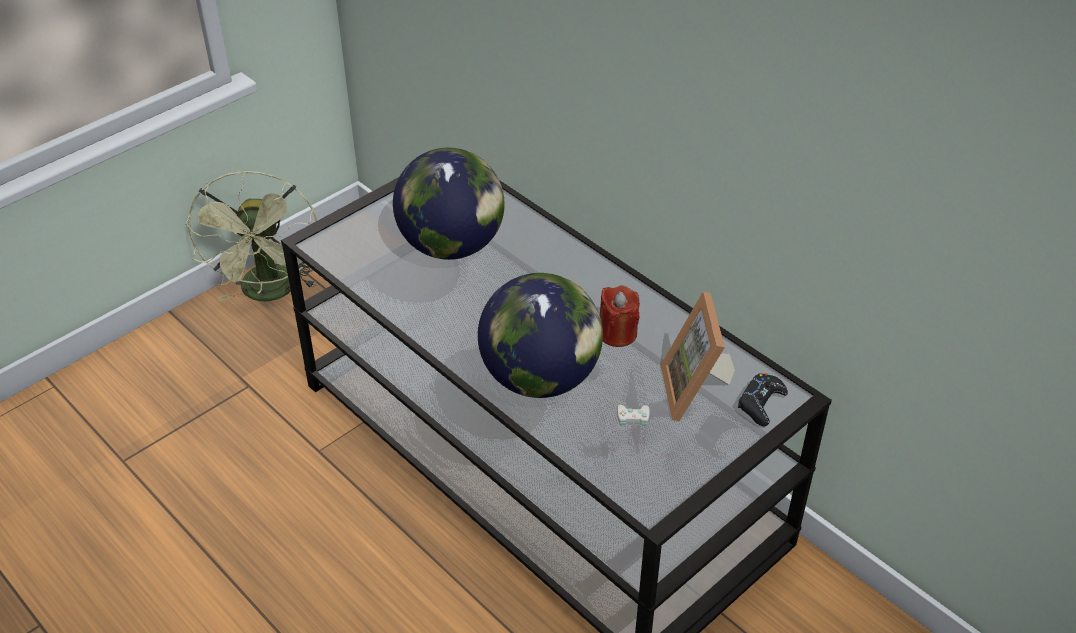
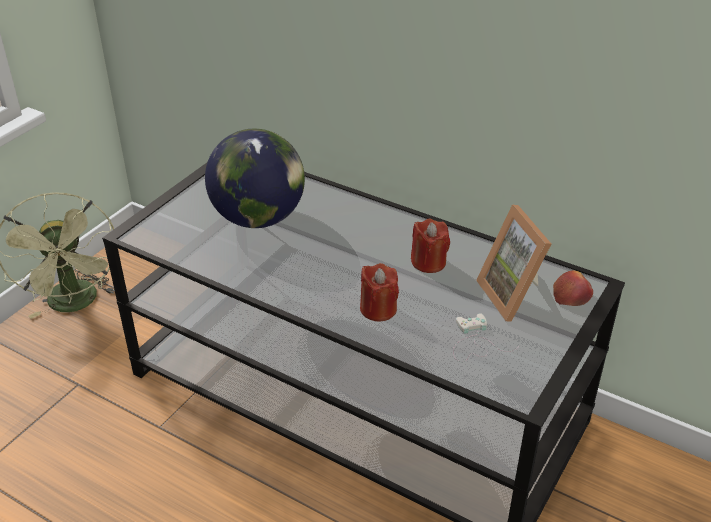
camera: 15 degrees left, 5 degrees down
globe [478,273,603,398] -> red candle [360,263,399,321]
black game controller [738,373,788,427] -> apple [553,270,593,306]

